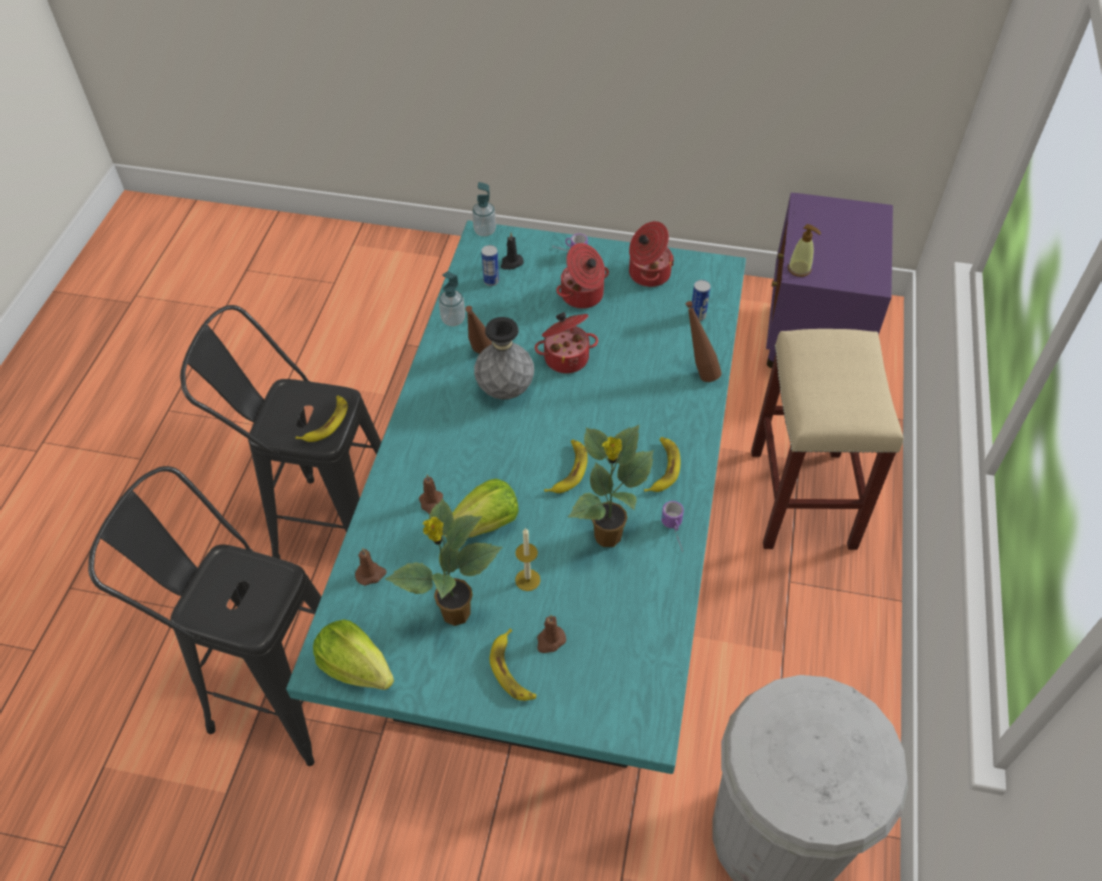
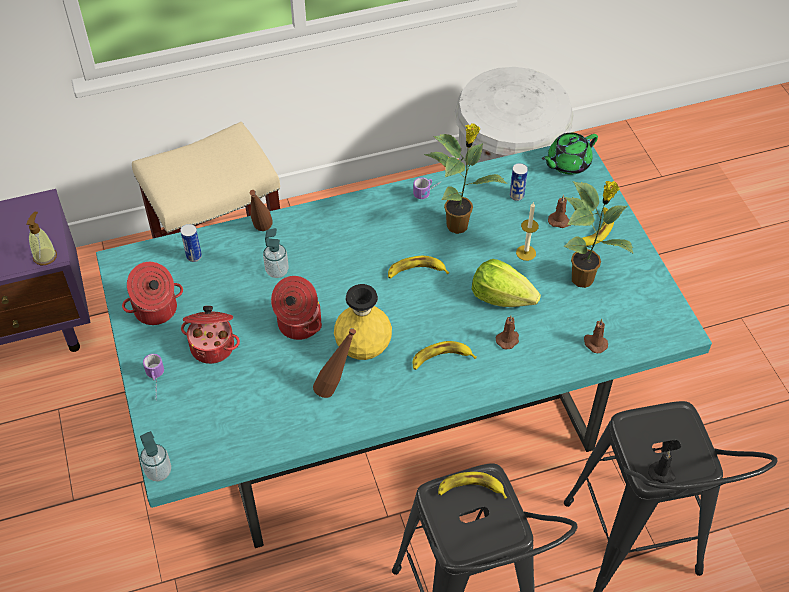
camera: 120 degrees left, 0 degrees up
lettuce [313,620,394,690] -> none
soap dispenser [439,272,465,326] -> soap dispenser moved to [263,228,289,278]
grey vase [474,317,534,400] -> yellow vase [334,284,392,360]
can [481,245,499,286] -> can moved to [510,163,528,201]
black candle [501,233,524,270] -> black candle moved to [648,451,676,483]
banana [644,437,681,492] -> banana moved to [412,341,477,370]
none -> green teapot [542,132,598,174]

